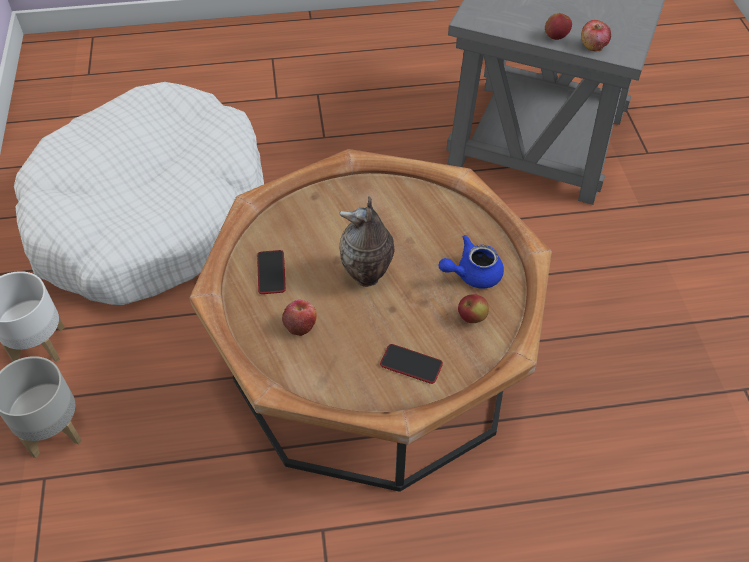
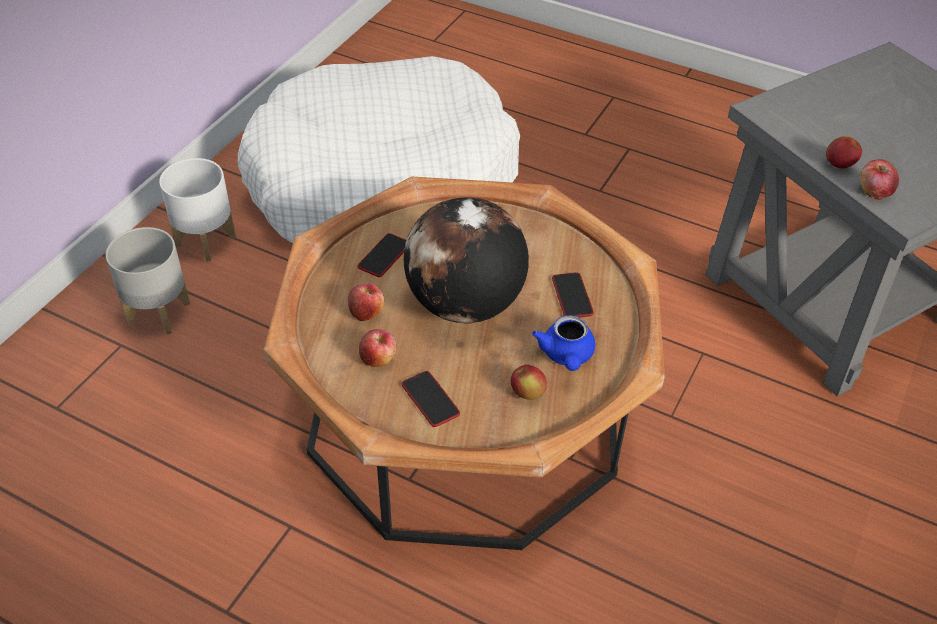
camera: 35 degrees right, 5 degrees down
vase [339,196,395,287] -> globe [403,197,529,324]
blue teapot [439,235,504,289] -> blue teapot turned 105 degrees counterclockwise [532,315,595,371]
none -> apple [359,329,396,367]
none -> phone [552,272,594,317]

